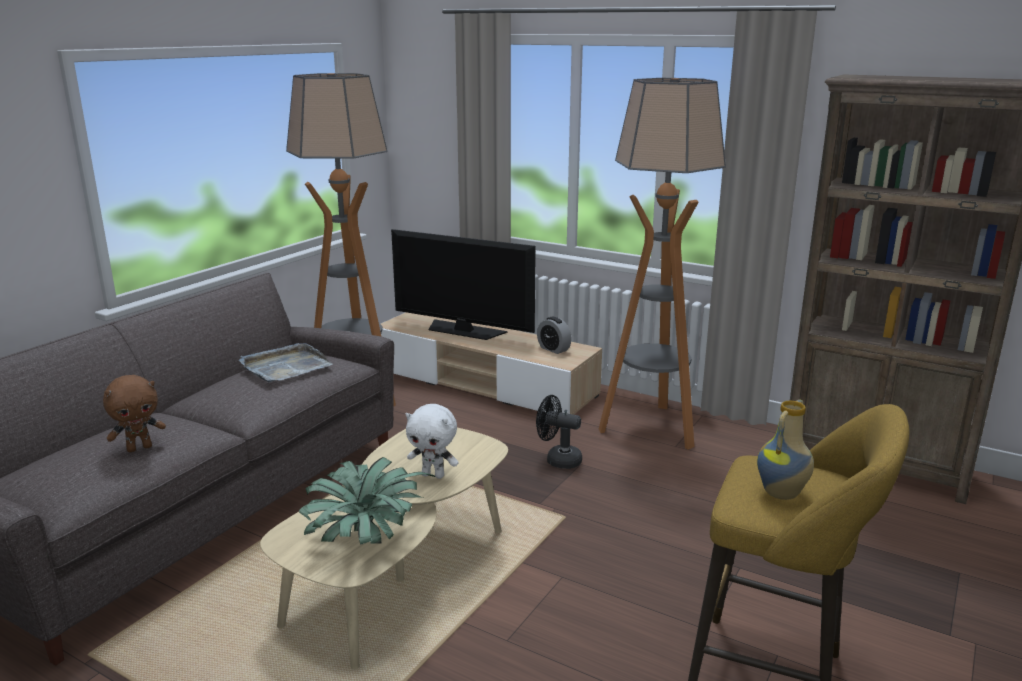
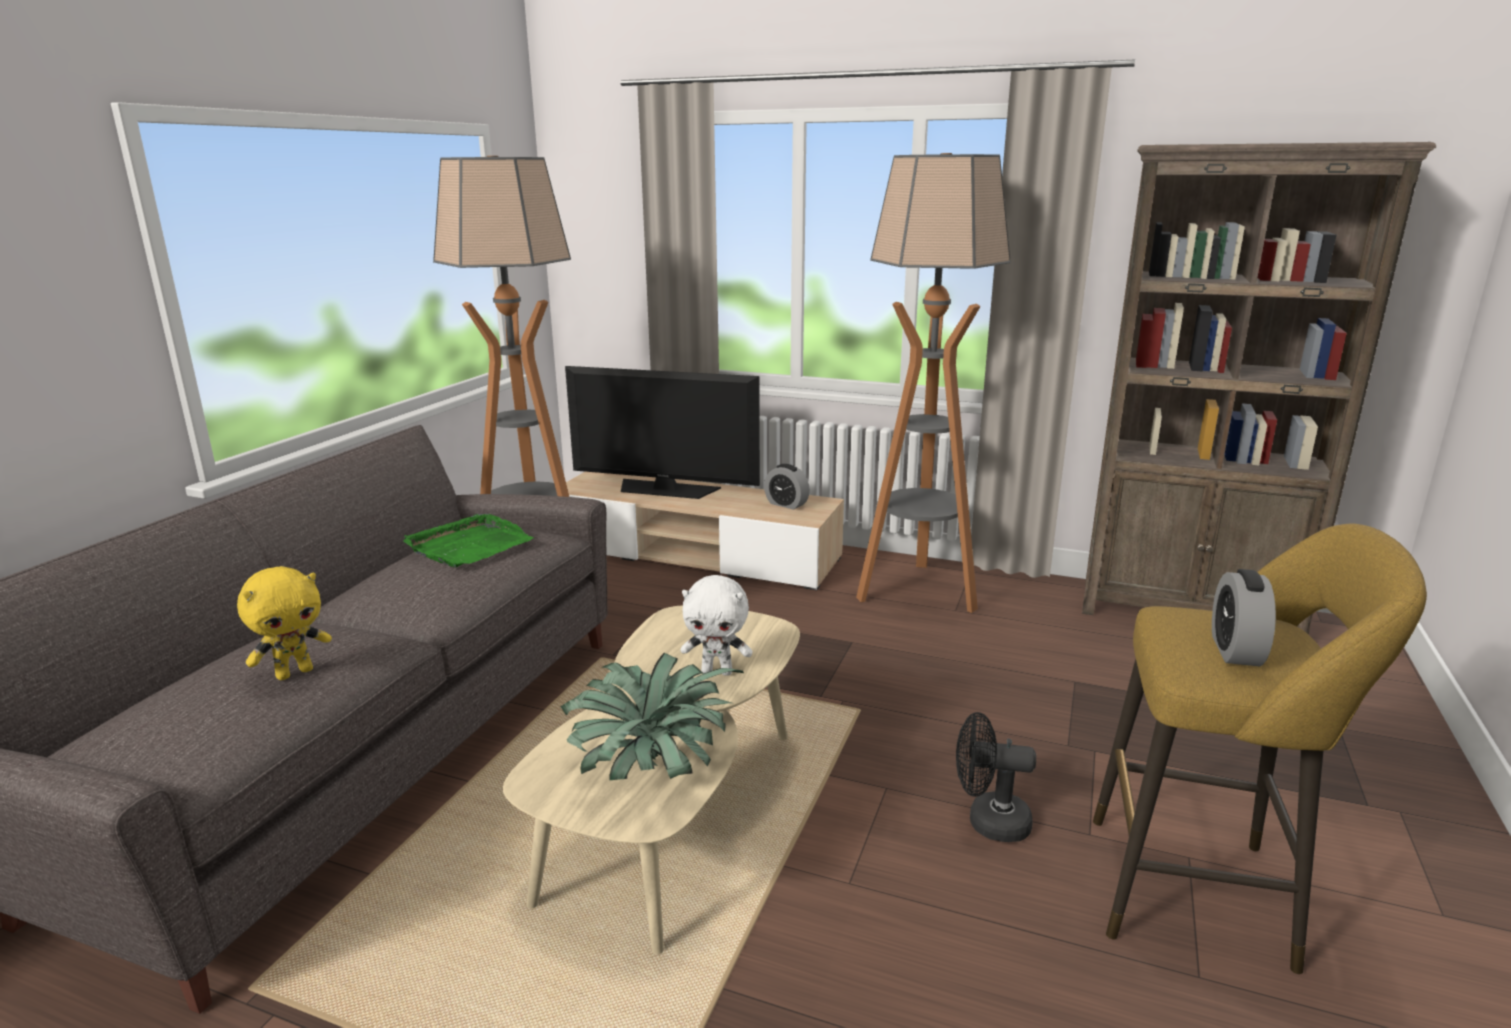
camera: 10 degrees left, 0 degrees up
brown plush toy [103,375,166,452] -> yellow plush toy [237,566,332,680]
grey tray [239,343,333,382] -> green tray [403,514,534,567]
black fan [536,395,582,469] -> black fan moved to [956,712,1036,842]
vase [757,399,814,500] -> alarm clock [1212,569,1276,667]

